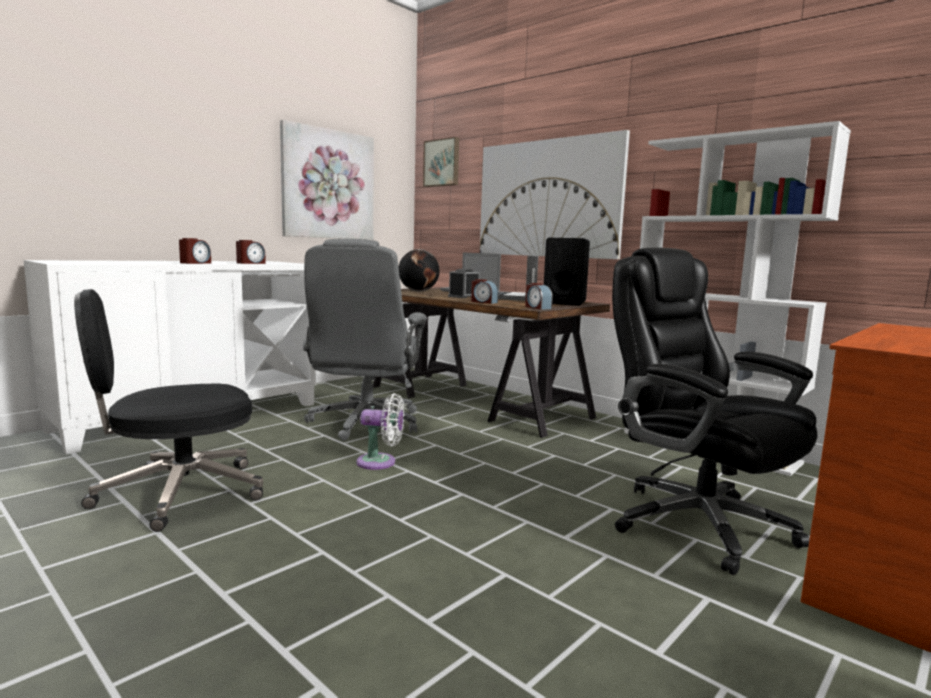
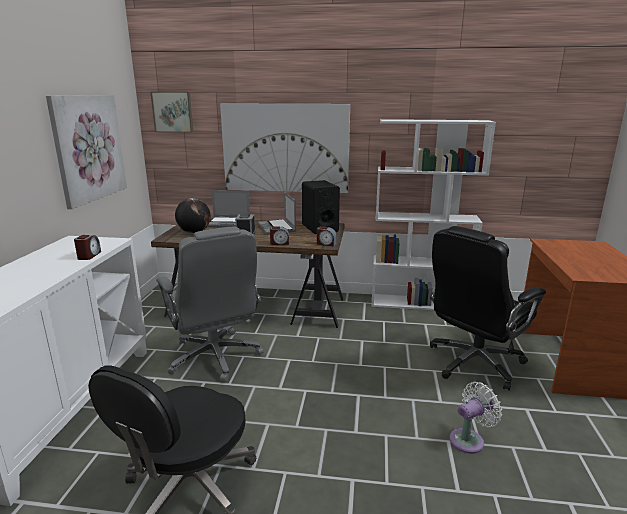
camera: 35 degrees left, 10 degrees up
alarm clock [179,238,211,264] -> none
white fan [356,393,404,470] -> white fan moved to [449,382,502,454]
black office chair [612,248,818,575] -> black office chair turned 60 degrees counterclockwise [430,226,546,391]

